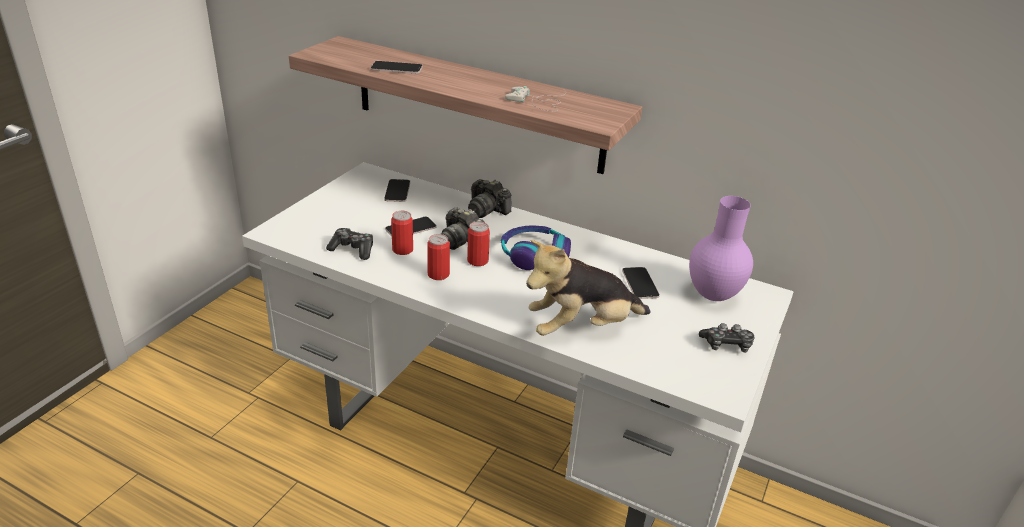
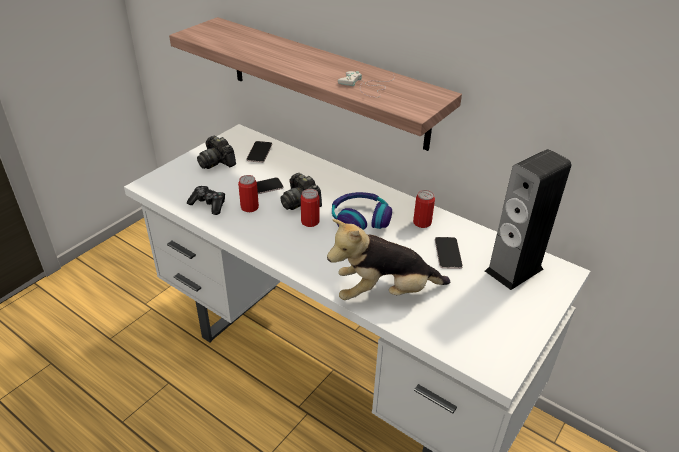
camera: 10 degrees right, 5 degrees up
phone [371,61,423,74] -> none
can [427,234,450,280] -> can moved to [413,190,435,228]
camera [468,179,511,218] -> camera moved to [197,135,236,169]
purple vase [689,196,753,301] -> speaker [485,149,571,290]
game controller [699,323,755,353] -> none

